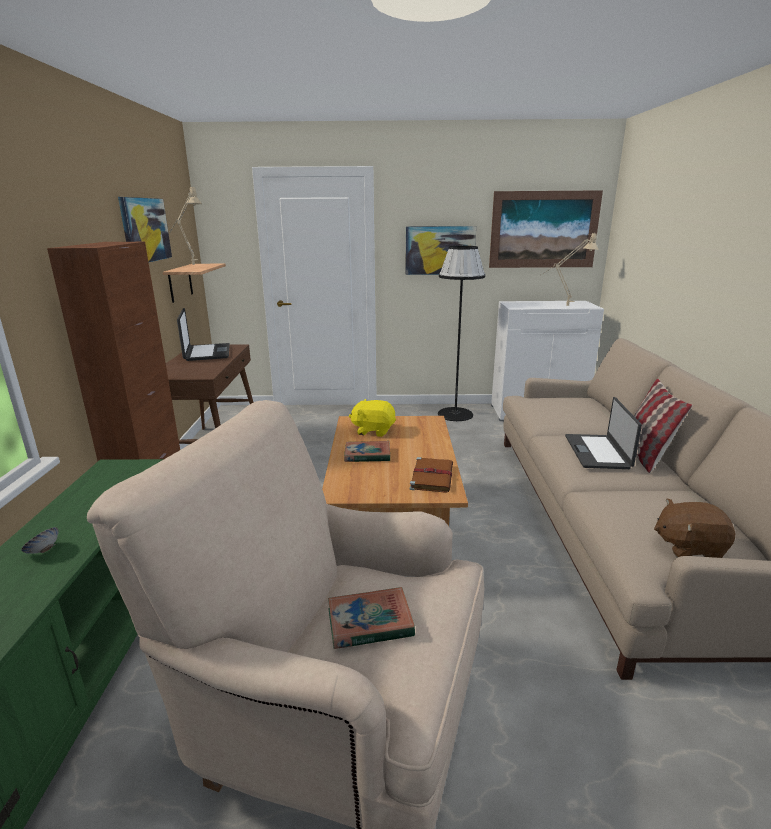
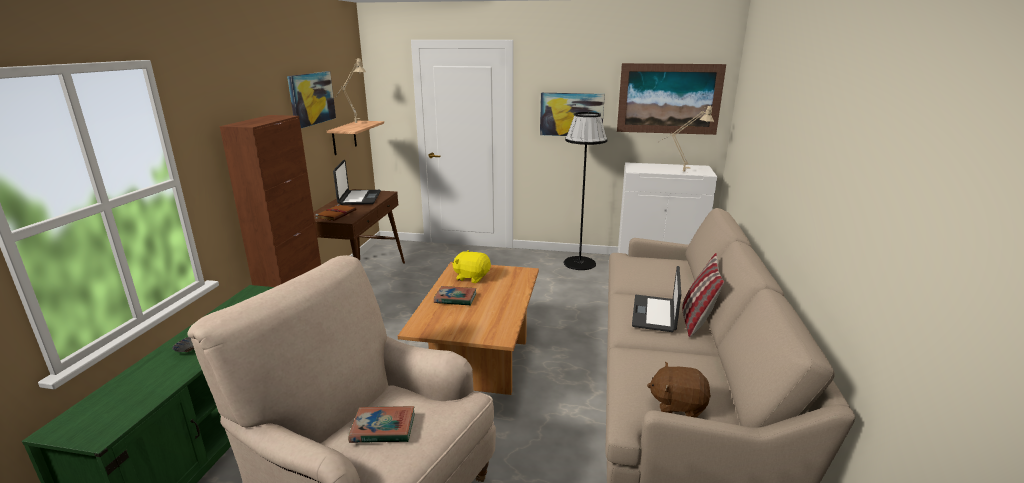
camera: 10 degrees right, 0 degrees up
brown book [410,457,453,493] -> brown book moved to [315,205,356,221]

